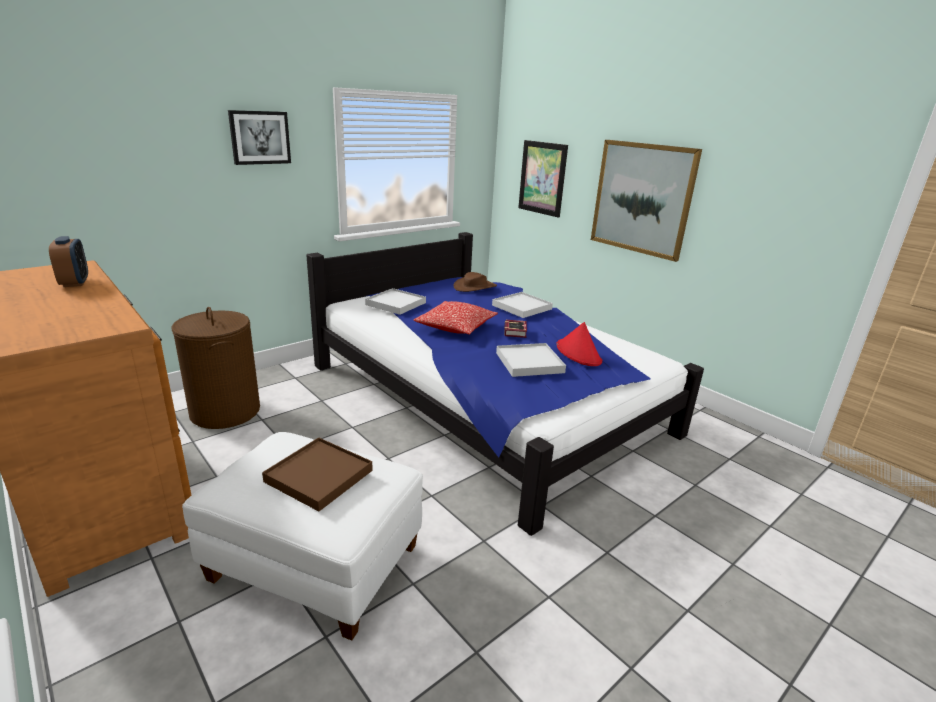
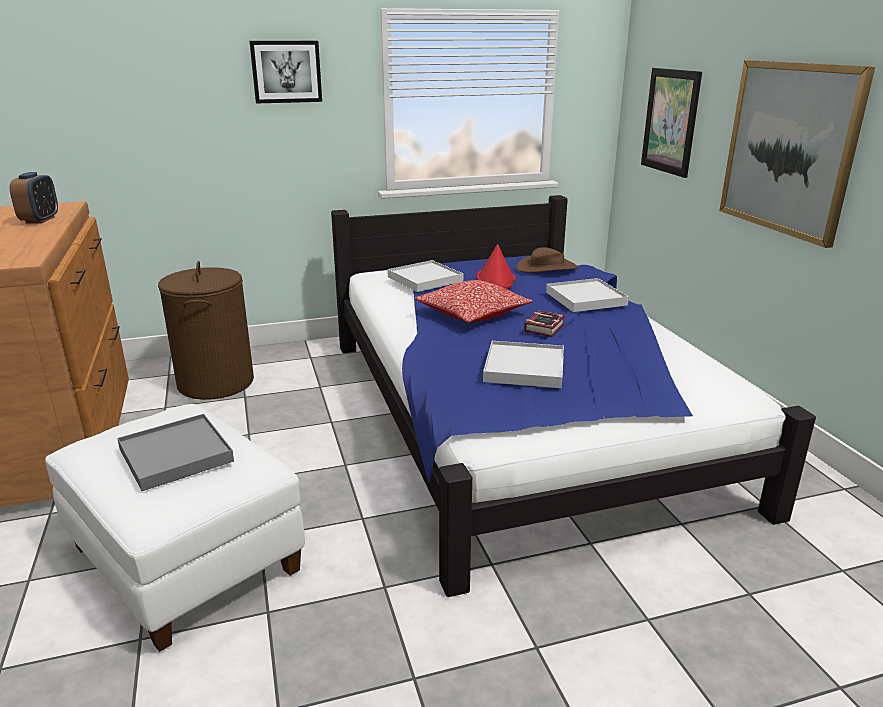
camera: 25 degrees right, 0 degrees up
brown tray [262,437,373,511] -> grey tray [117,414,234,491]
red hat [556,322,602,366] -> red hat moved to [476,244,515,289]

